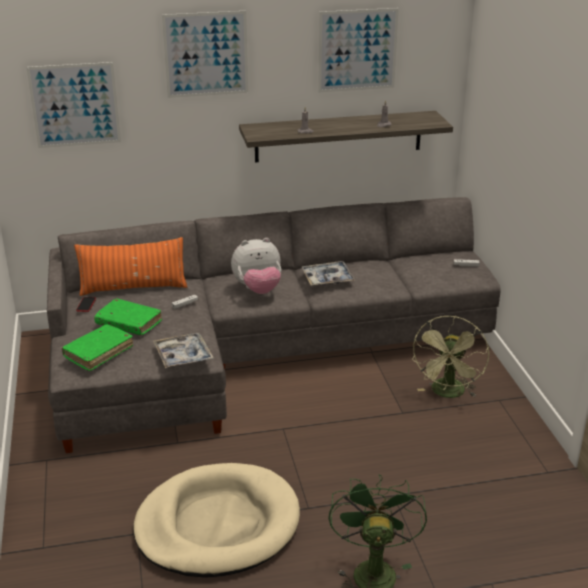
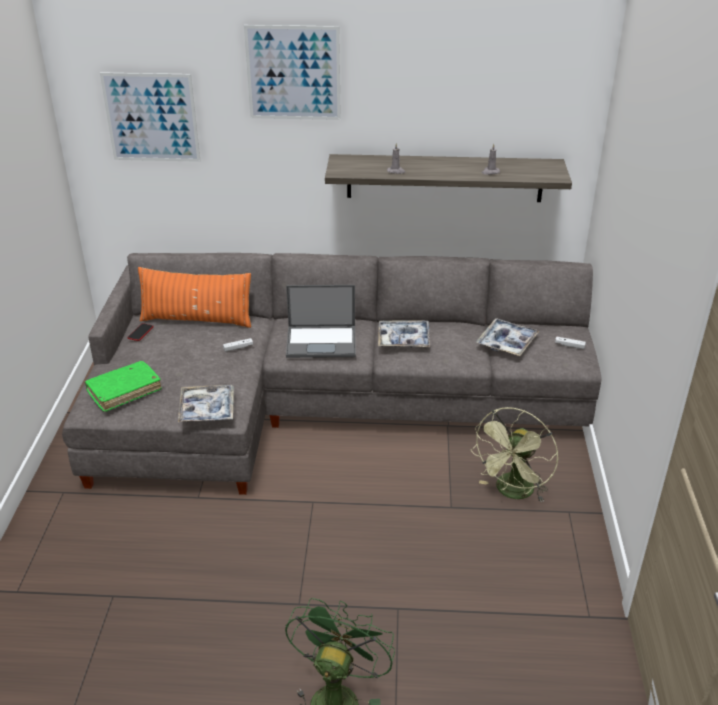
camera: 15 degrees right, 5 degrees up
green book [94,298,162,335] -> none
beige dog bed [133,463,300,578] -> none
plush toy [231,238,281,294] -> laptop [286,285,356,358]
picture [318,8,399,92] -> none
none -> tray [476,318,540,356]

